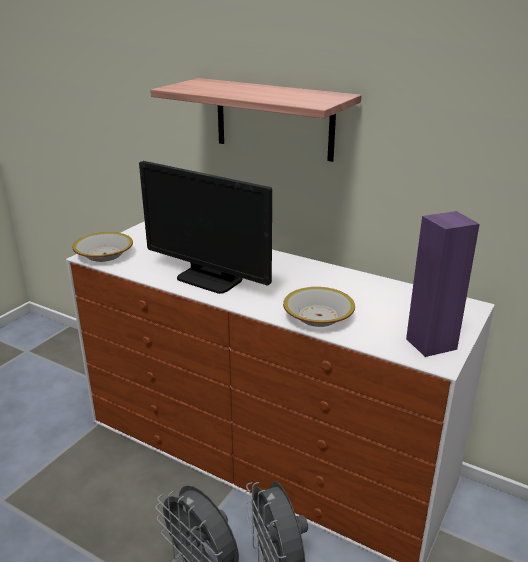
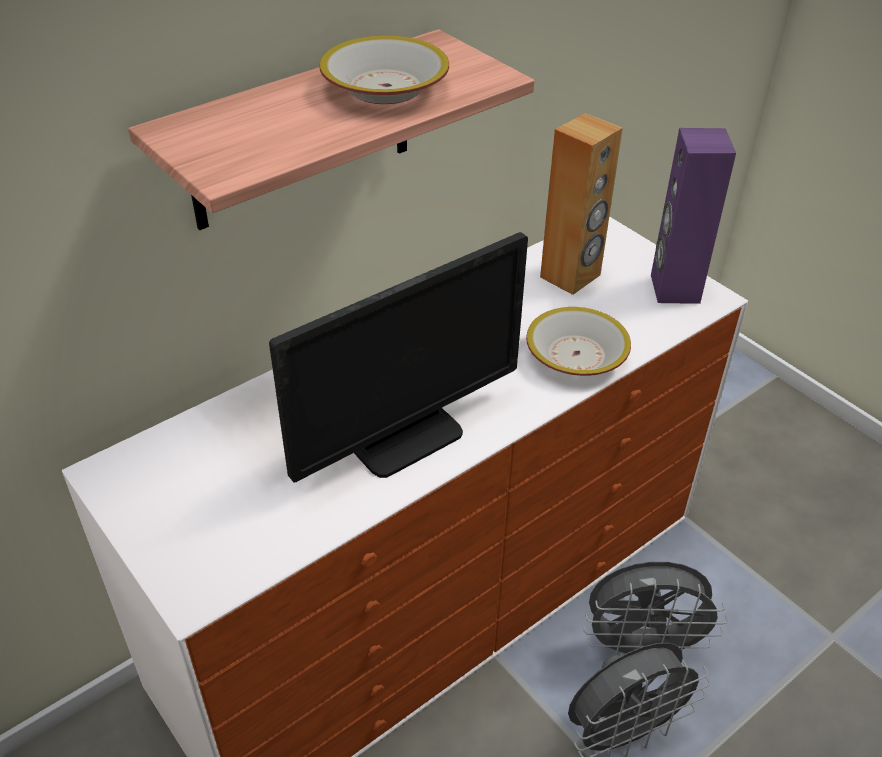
camera: 70 degrees left, 15 degrees up
bowl [73,232,133,262] -> bowl moved to [319,36,449,104]
none -> brown speaker [540,113,623,295]

